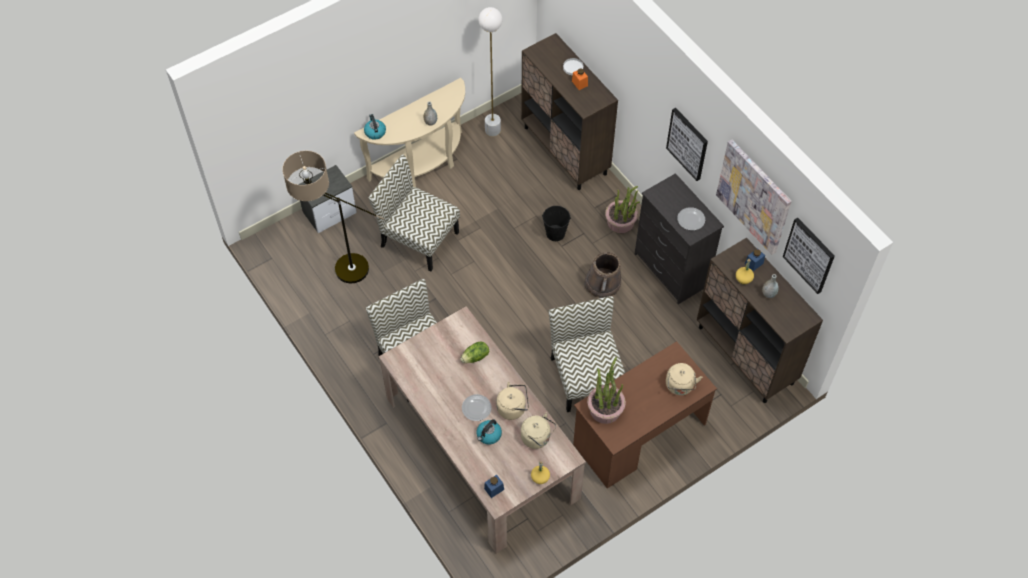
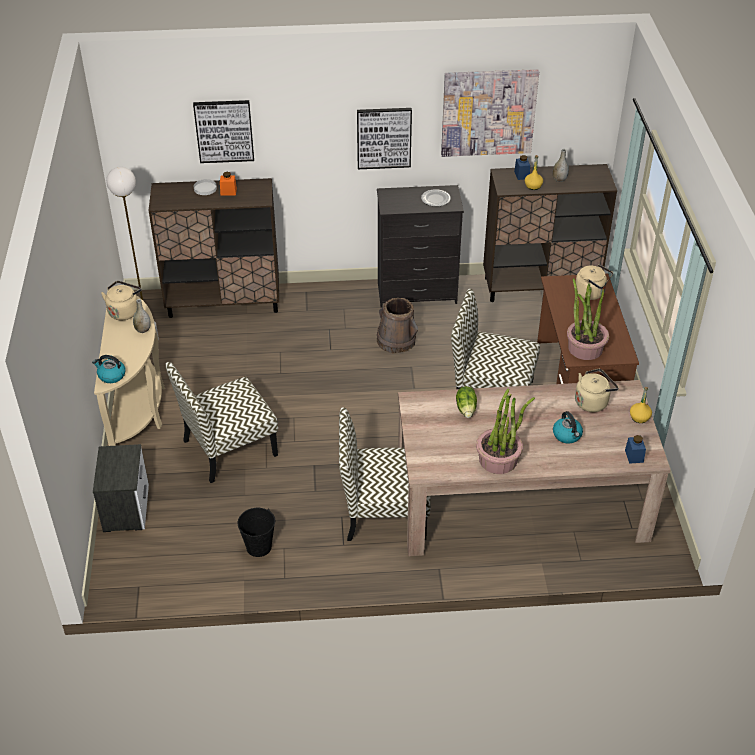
camera: 60 degrees left, 15 degrees down
floor lamp [282,151,384,284] -> none
plate [462,394,491,421] -> none
beige kettle [496,382,529,420] -> beige kettle moved to [101,281,141,320]
black bucket [542,206,571,241] -> black bucket moved to [238,508,275,557]
potted plant [605,186,640,233] -> potted plant moved to [476,389,535,474]
picture [783,218,835,294] -> picture moved to [193,100,254,163]

